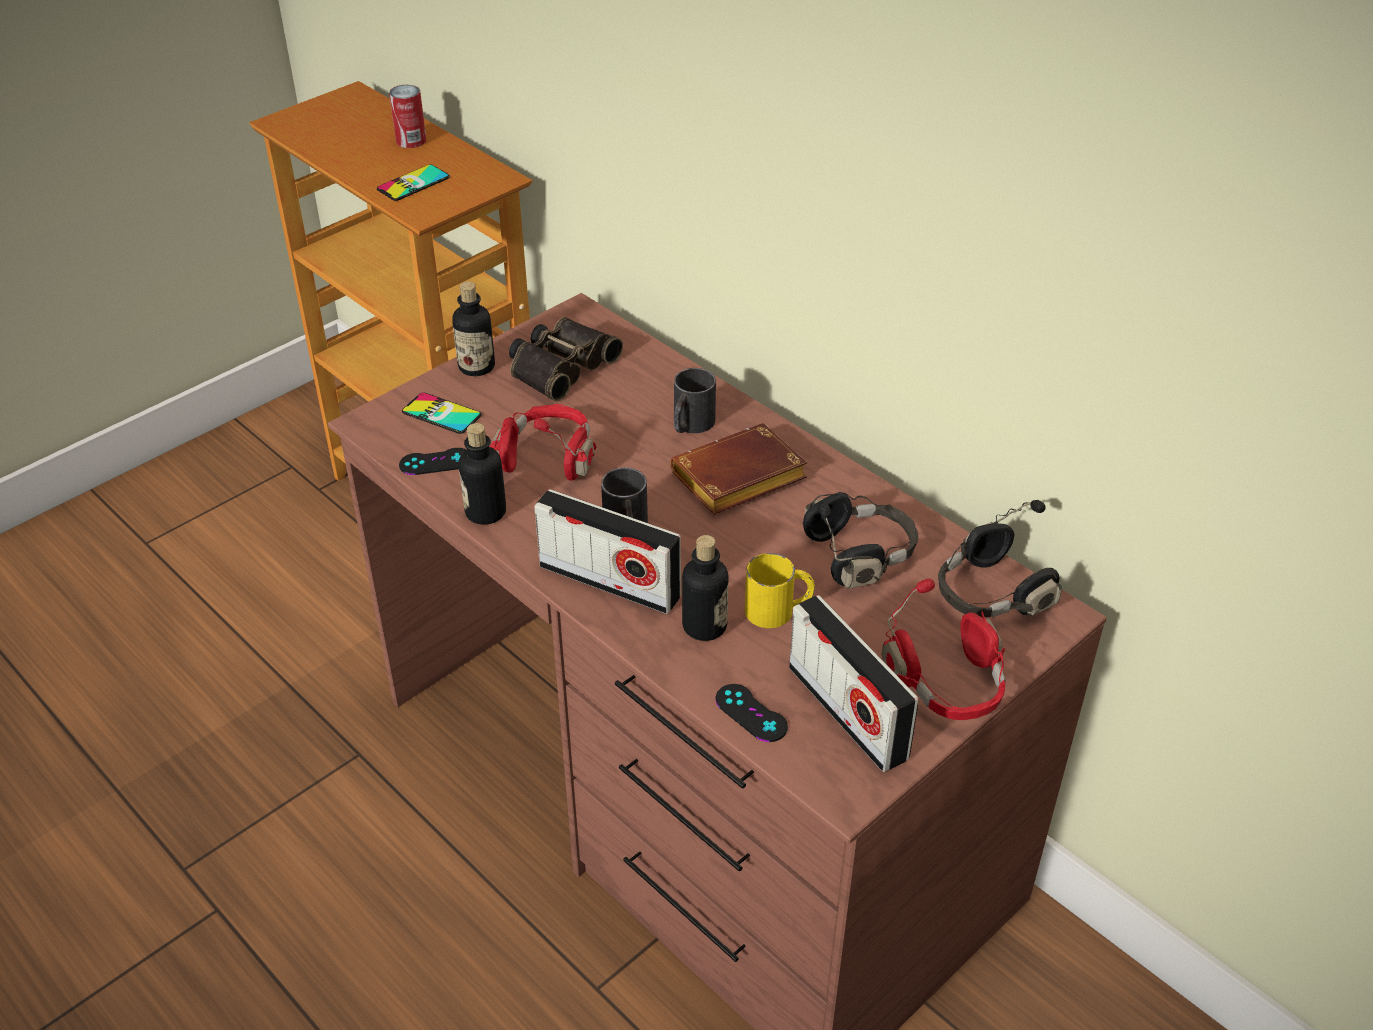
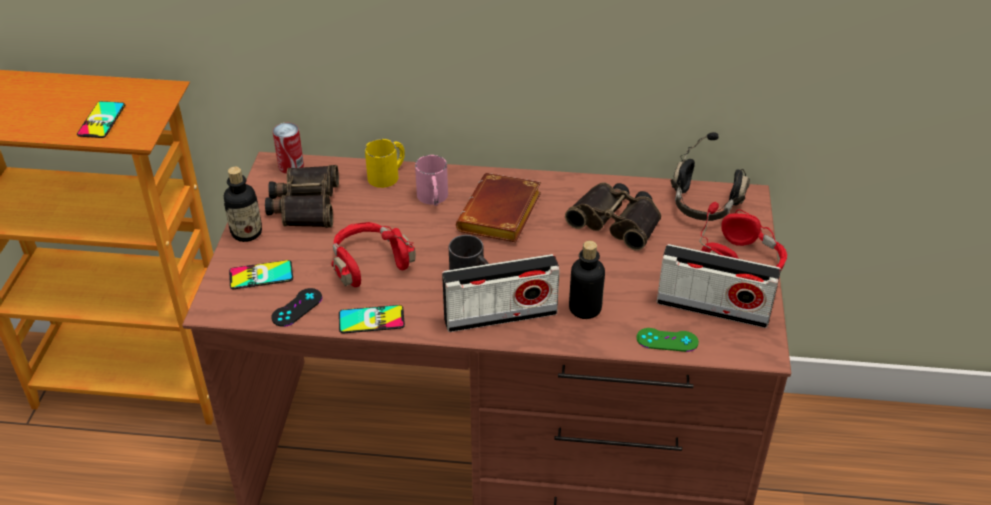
camera: 40 degrees left, 0 degrees up
can [389,85,426,148] -> can moved to [273,123,304,174]
bottle [459,423,506,525] -> phone [339,305,405,334]
black mug [674,368,716,433] -> pink mug [415,155,448,206]
black game controller [715,684,788,742] -> green game controller [636,328,699,352]
yellow mug [745,553,815,628] -> yellow mug moved to [365,139,405,188]
black headphones [803,492,918,589] -> binoculars [565,182,661,250]

